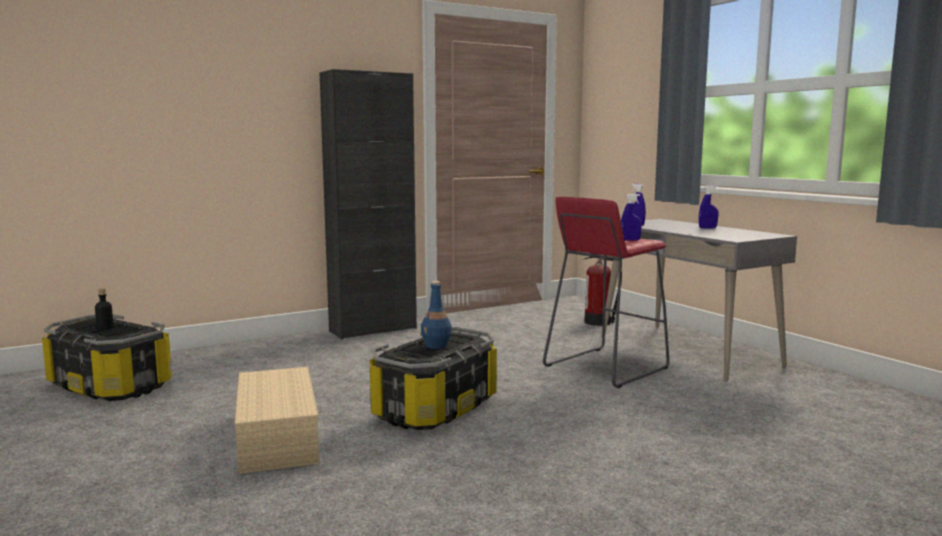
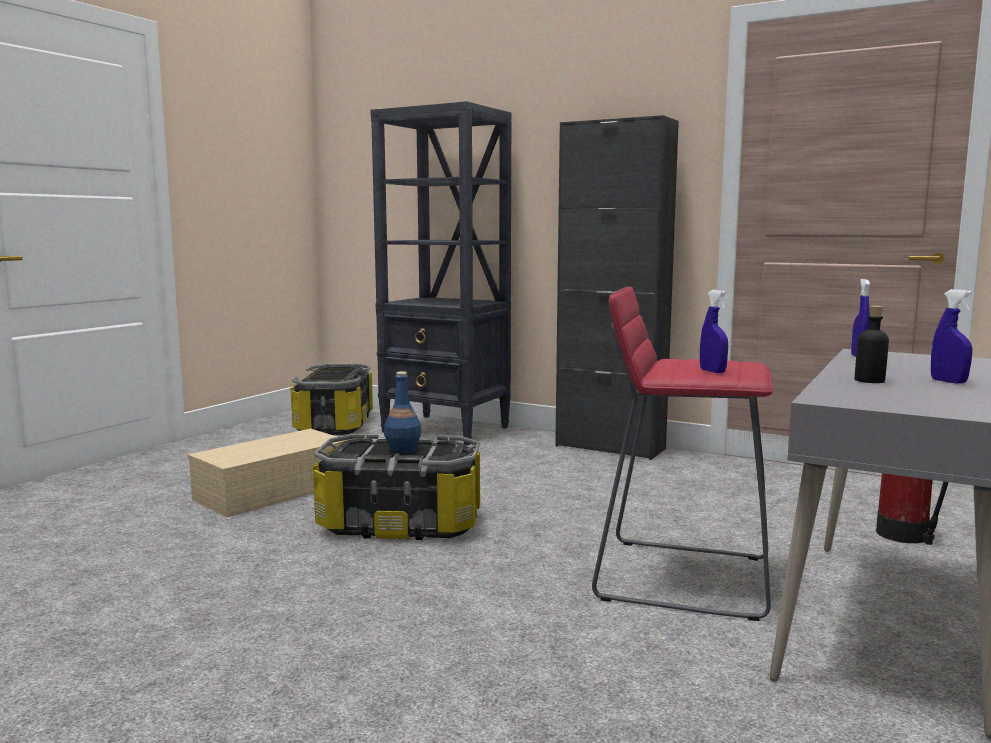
camera: 60 degrees right, 0 degrees up
black bottle [95,289,113,330] -> black bottle moved to [855,306,889,383]
none -> black bookcase [370,101,512,445]

